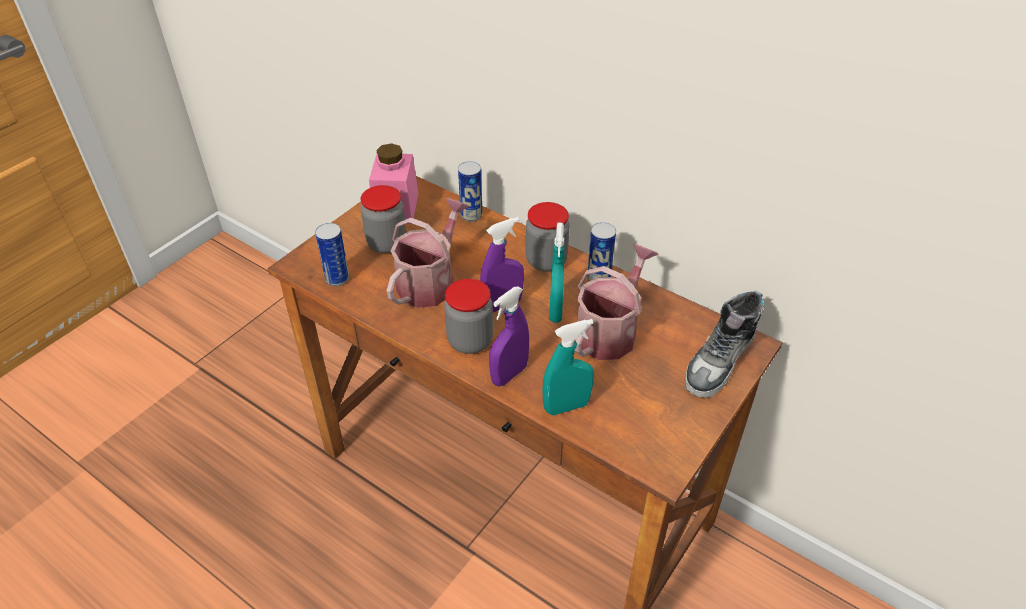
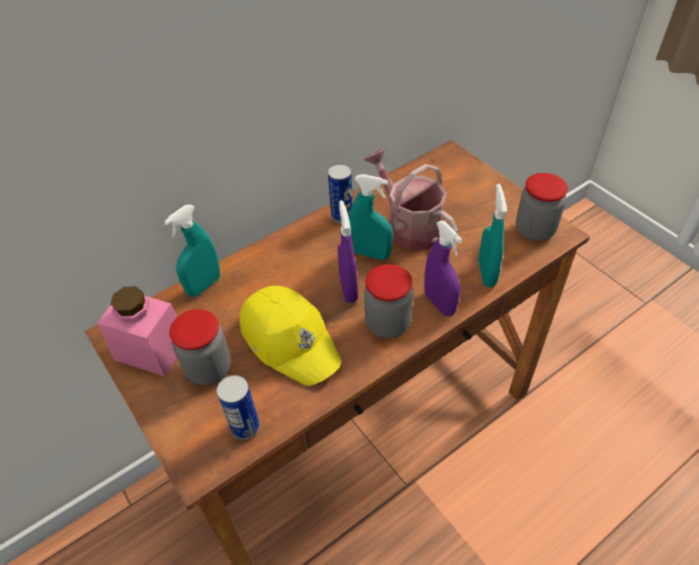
camera: 70 degrees left, 5 degrees up
watering can [387,198,470,308] -> yellow cap [240,286,341,386]
can [458,161,483,221] -> turquoise spray bottle [164,205,220,297]
jar [526,202,570,271] -> jar moved to [516,173,568,241]
shoe [685,291,764,398] -> none

